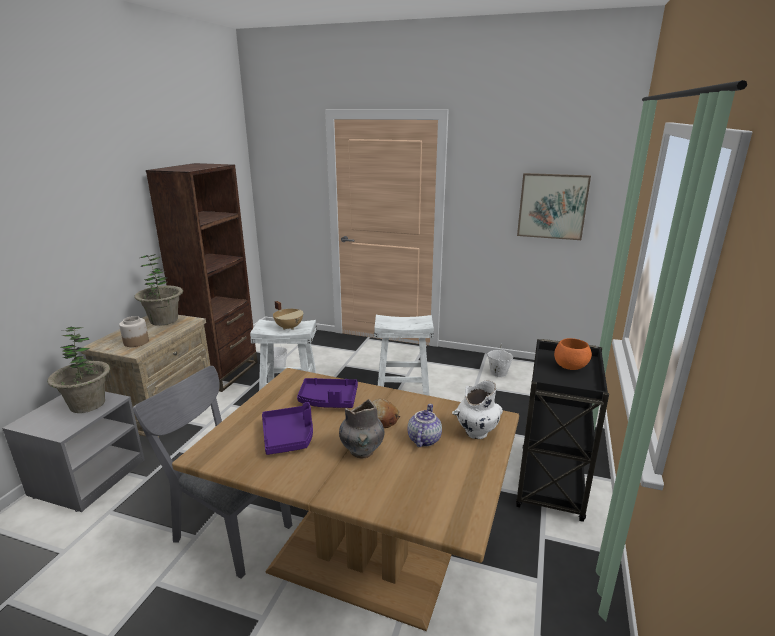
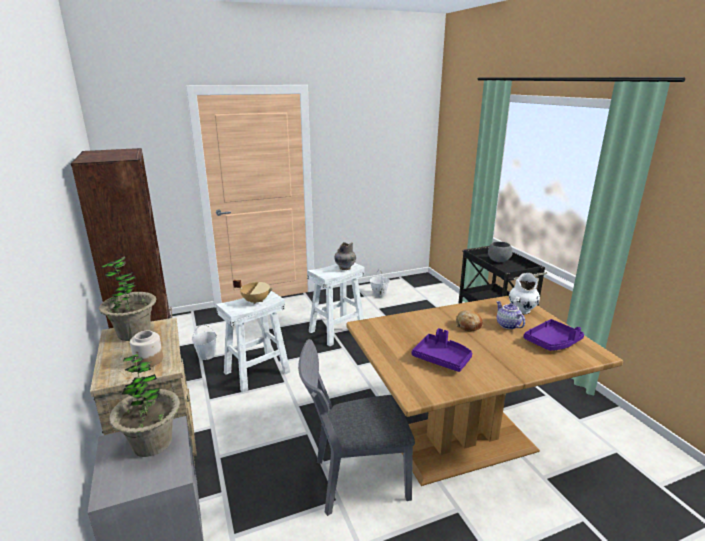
camera: 40 degrees left, 0 degrees up
purple tray [297,378,358,408] -> purple tray moved to [523,319,584,351]
grey vase [339,399,385,459] -> grey vase moved to [334,242,356,270]
picture [517,173,591,240] -> none
orange bowl [554,338,592,370] -> grey bowl [488,242,513,262]

